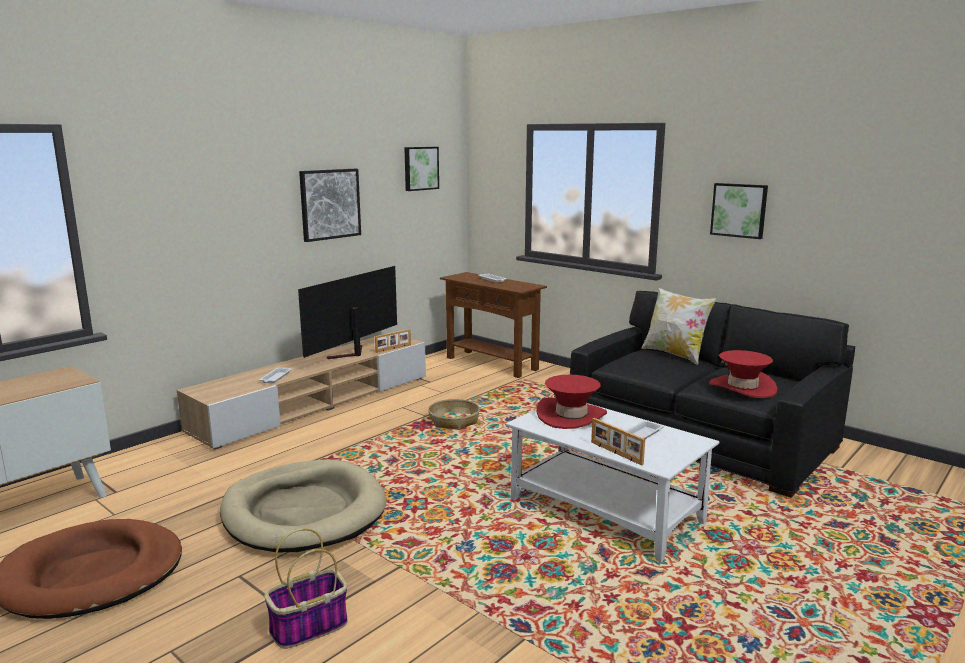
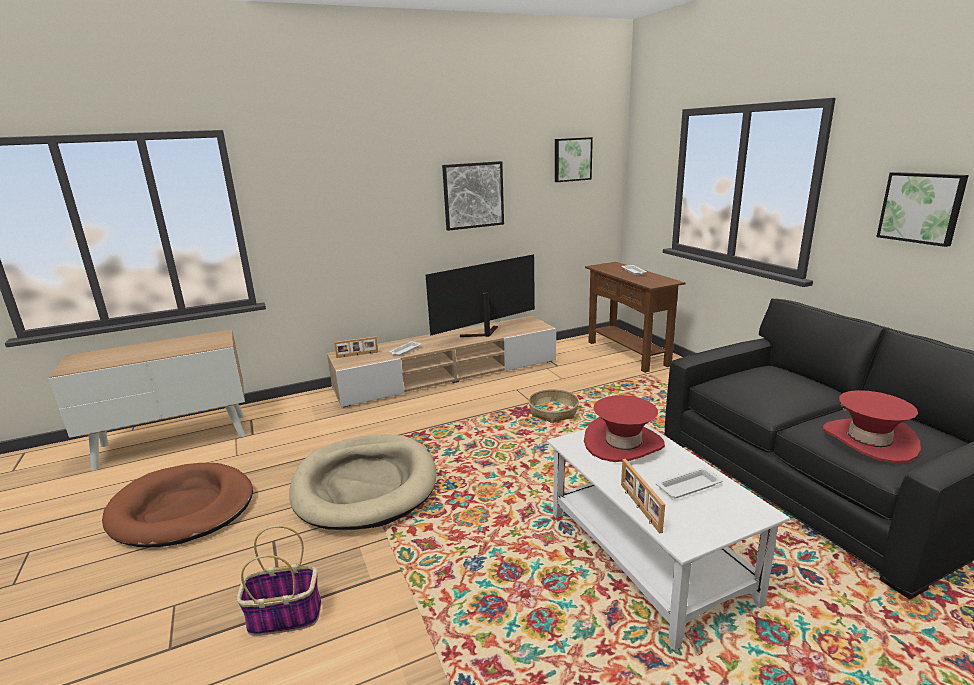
camera: 25 degrees right, 5 degrees up
picture frame [375,329,411,353] -> picture frame moved to [334,337,378,358]
pillow [641,288,717,365] -> none

